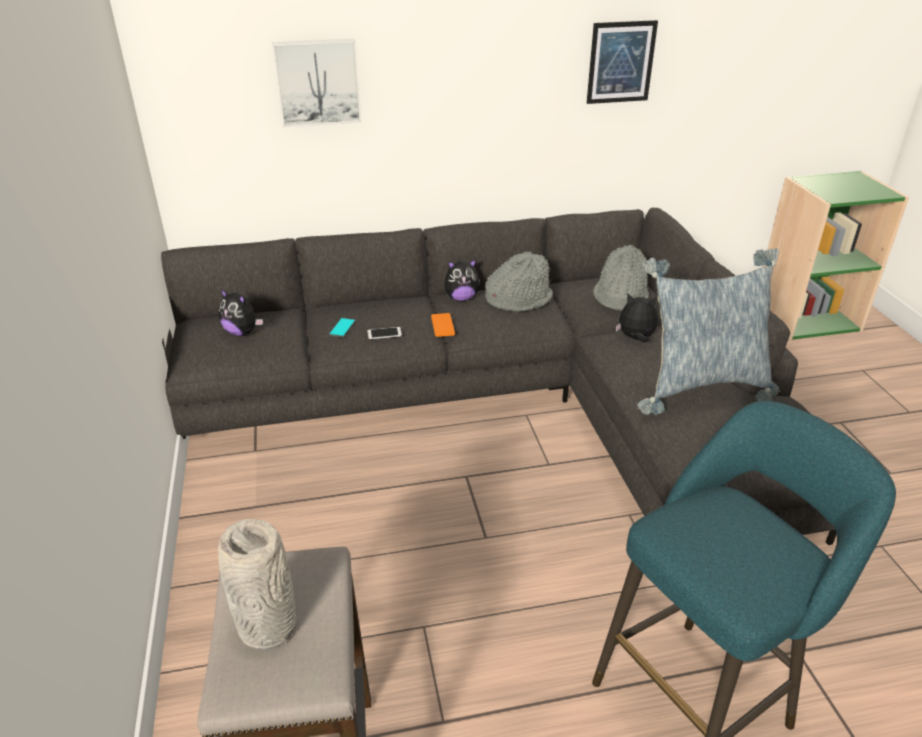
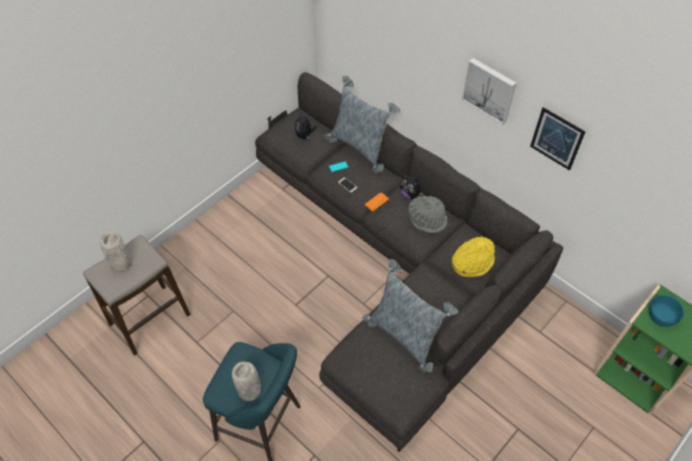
camera: 55 degrees right, 20 degrees up
picture [272,39,361,127] -> picture moved to [462,58,517,125]
grey hat [593,245,649,311] -> yellow hat [451,236,495,277]
plush toy [616,294,658,343] -> none
none -> grey vase [232,362,261,401]
none -> pillow [324,76,400,173]
none -> turquoise bowl [649,295,684,327]

